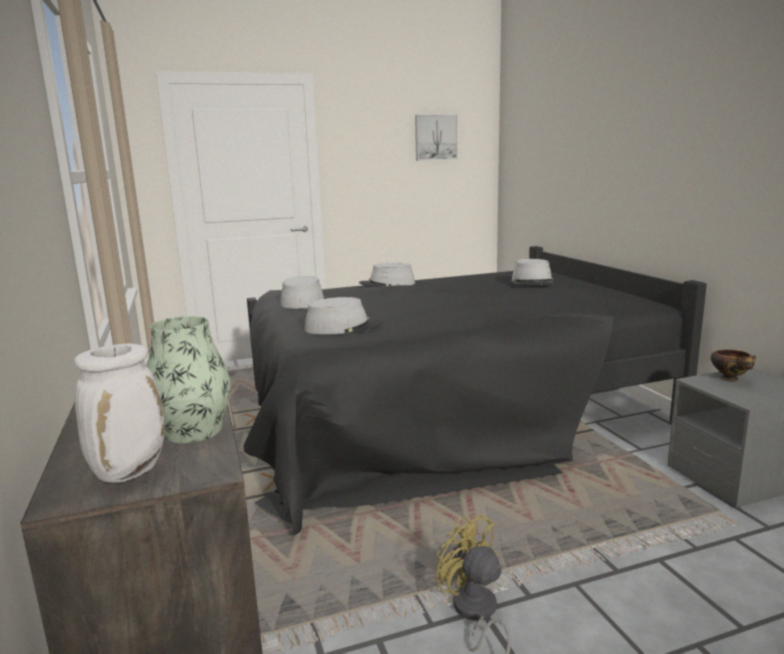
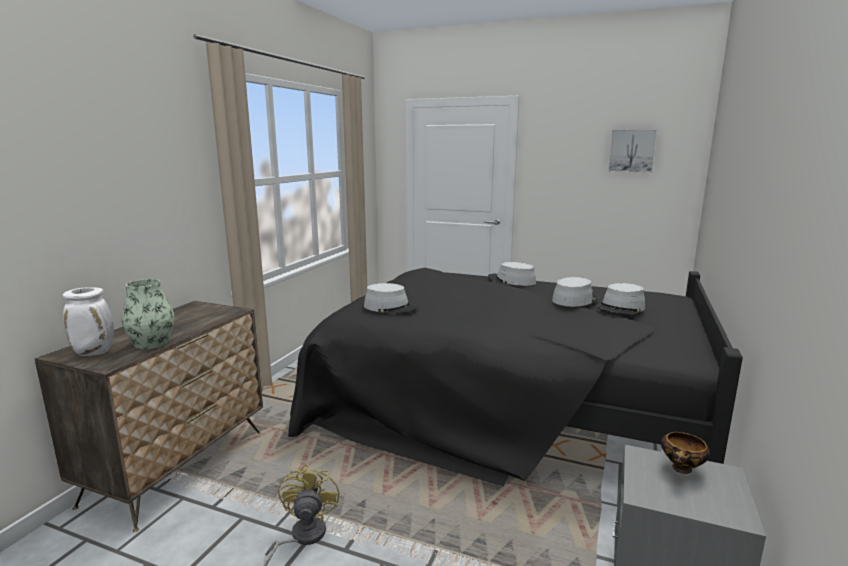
camera: 40 degrees right, 0 degrees up
grey hat [280,276,326,309] -> grey hat moved to [552,277,599,307]

